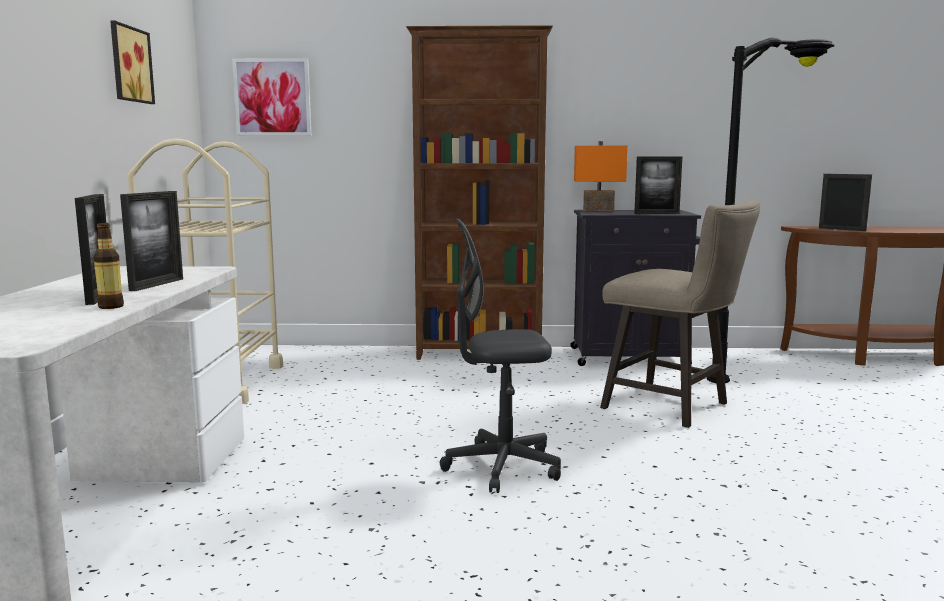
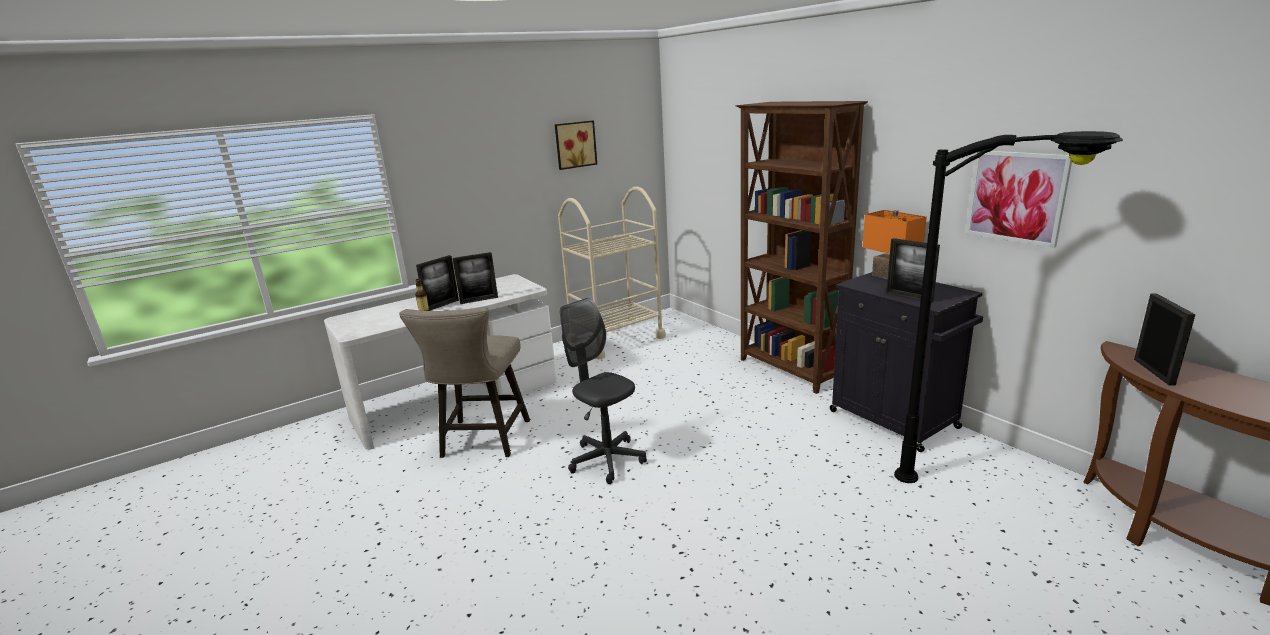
camera: 55 degrees right, 10 degrees up
picture [232,58,312,136] -> picture moved to [966,151,1072,248]
beige stool [600,200,760,428] -> beige stool moved to [399,307,530,458]

